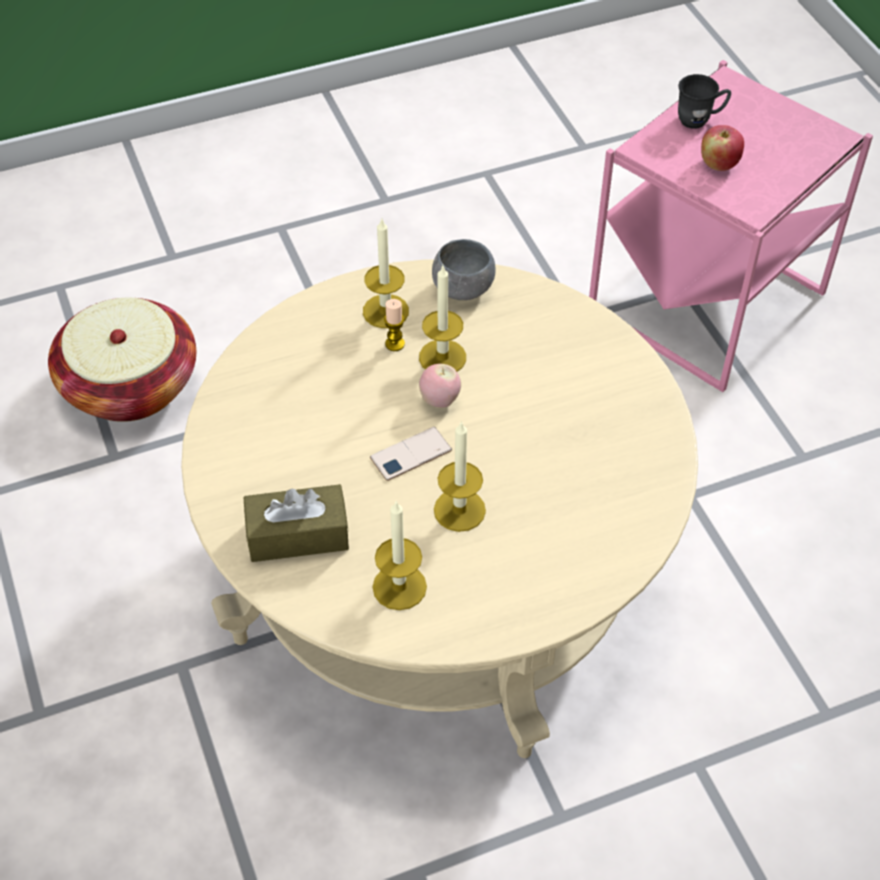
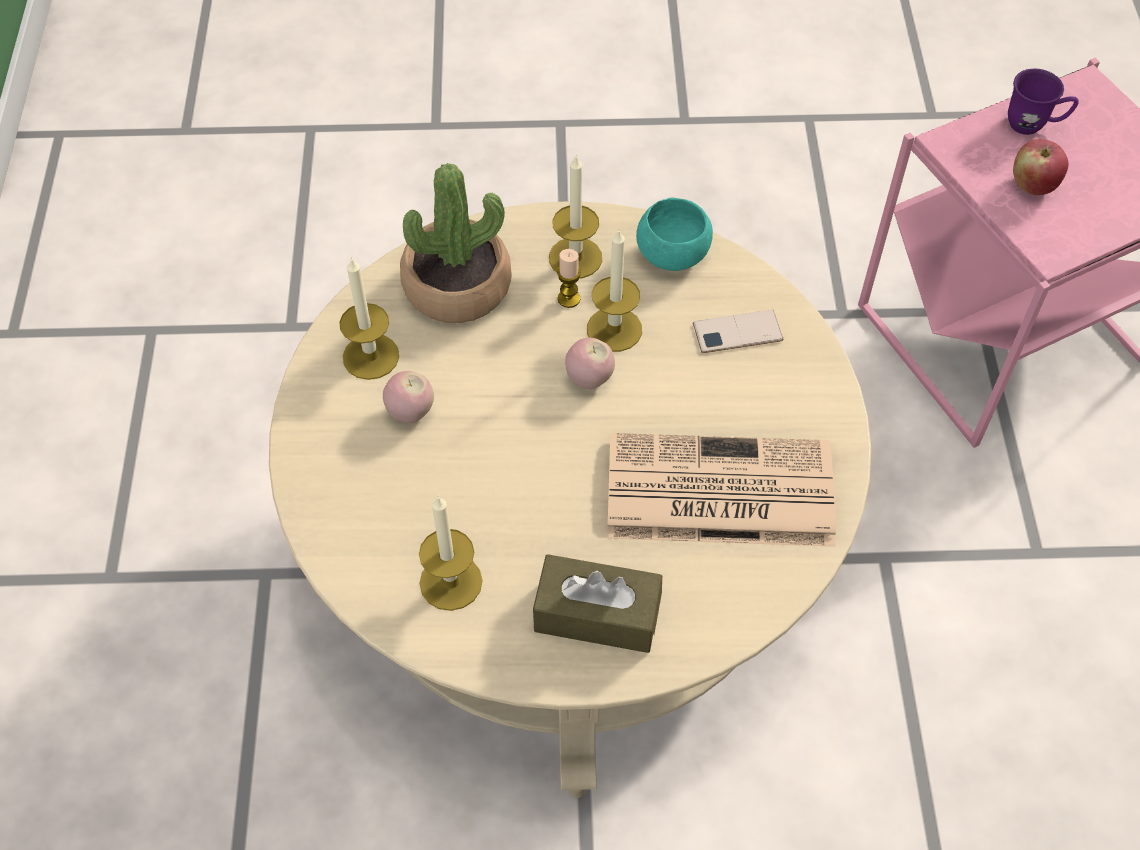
camera: 20 degrees right, 5 degrees up
basket [48,298,196,422] -> none
brown tissue box [244,484,349,562] -> brown tissue box moved to [533,554,662,653]
phone [370,427,452,481] -> phone moved to [693,310,783,353]
grey bowl [432,239,495,300] -> turquoise bowl [636,198,713,271]
candle [434,421,486,532] -> candle moved to [339,257,399,380]
grey mug [678,74,731,129] -> purple mug [1008,68,1079,135]
none -> apple [383,371,434,423]
none -> potted plant [400,163,512,323]
none -> newspaper [607,433,836,547]

